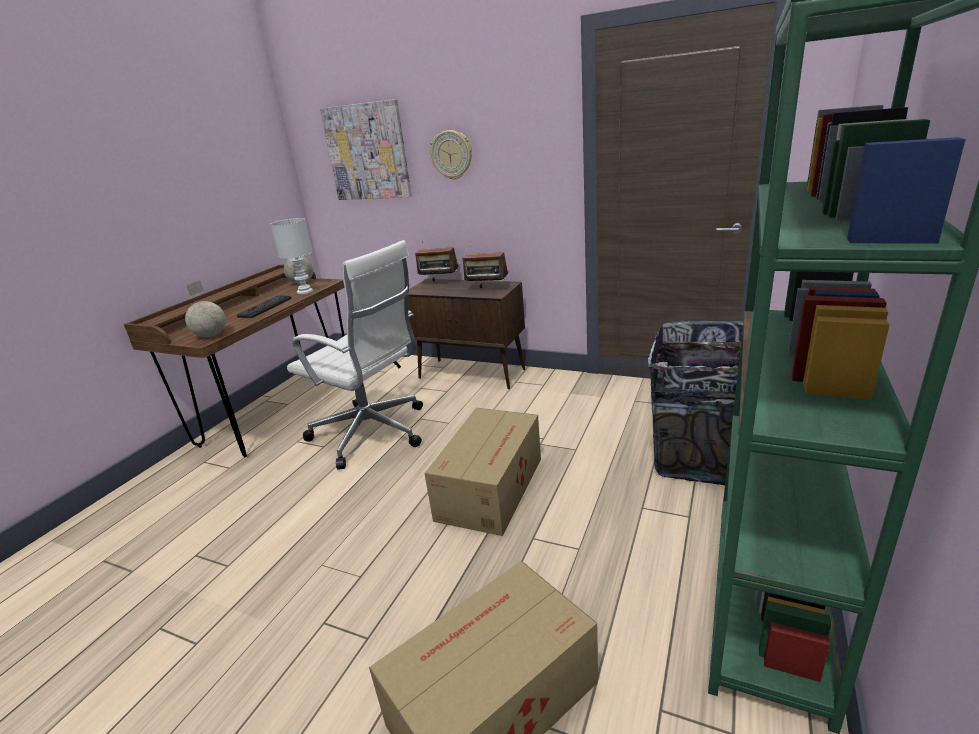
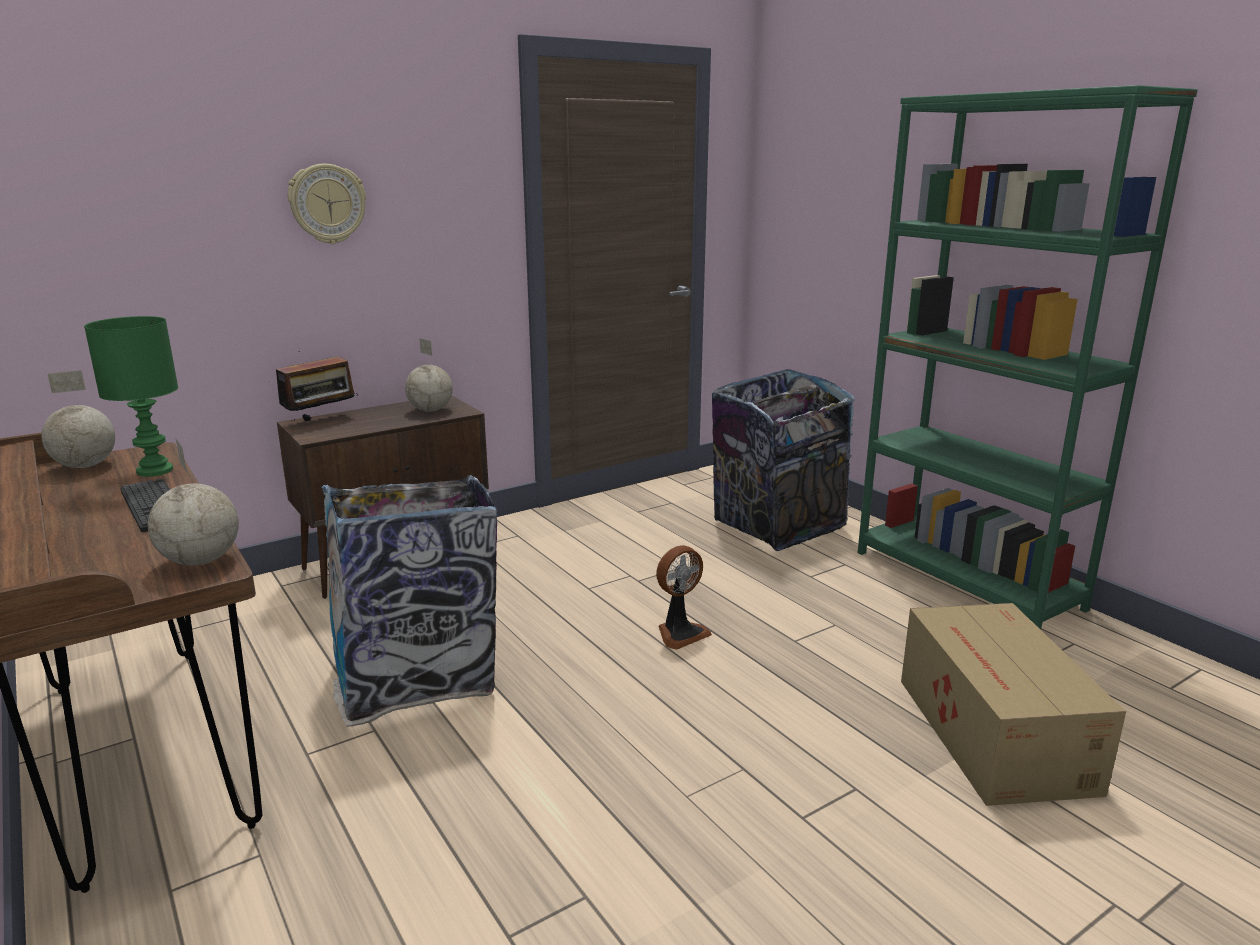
camera: 60 degrees left, 5 degrees down
white table lamp [270,218,313,294] -> green table lamp [84,316,178,477]
white office chair [287,240,423,470] -> trash can [321,475,497,727]
picture [320,99,412,200] -> none
cardboard box [424,408,541,536] -> fan [656,545,712,650]
radio [463,246,508,288] -> globe [405,338,453,412]

